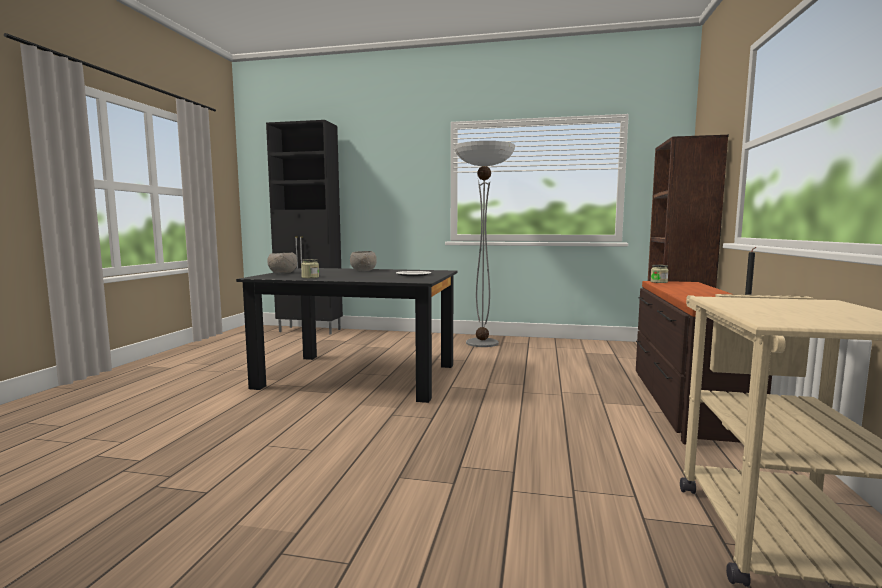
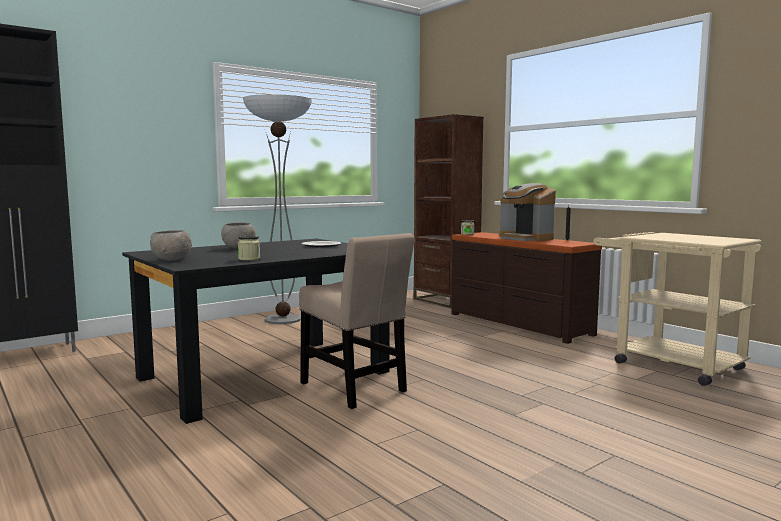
camera: 50 degrees left, 0 degrees up
none -> beige chair [299,233,415,409]
none -> coffee machine [499,183,556,241]

